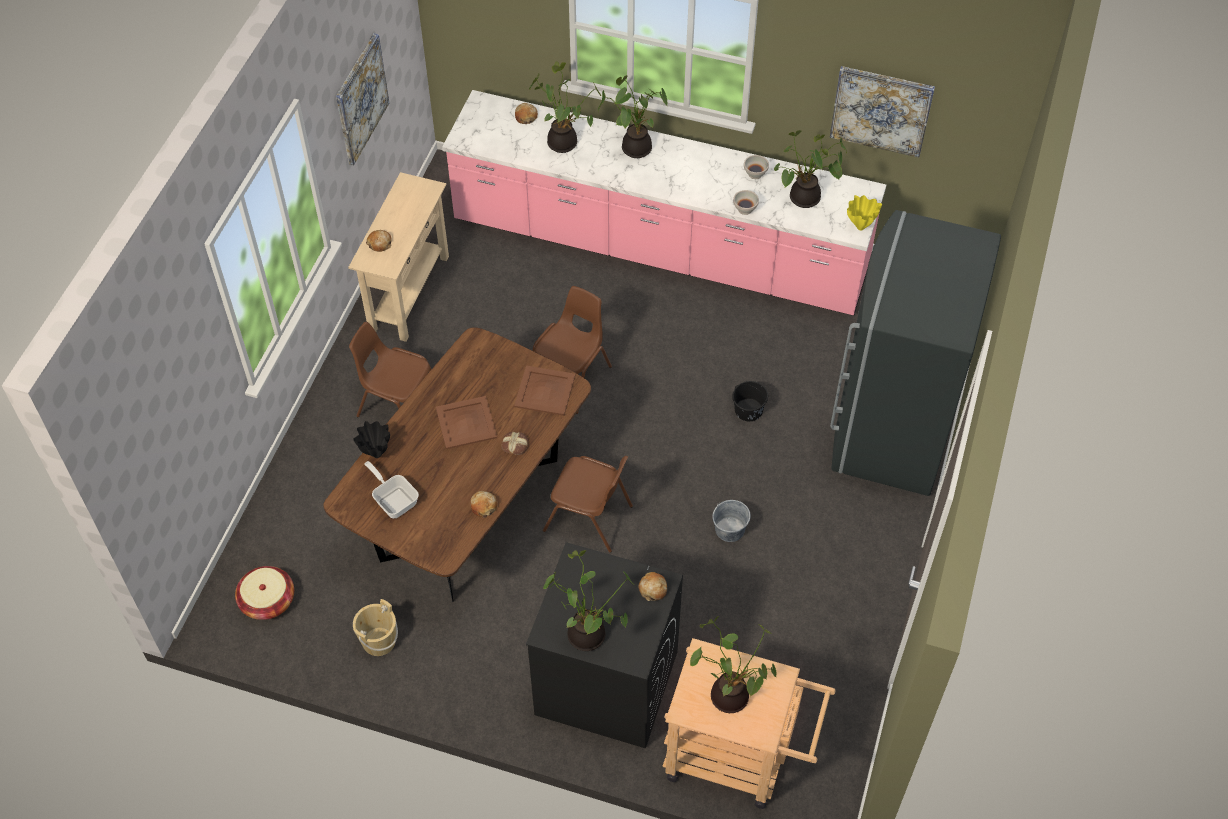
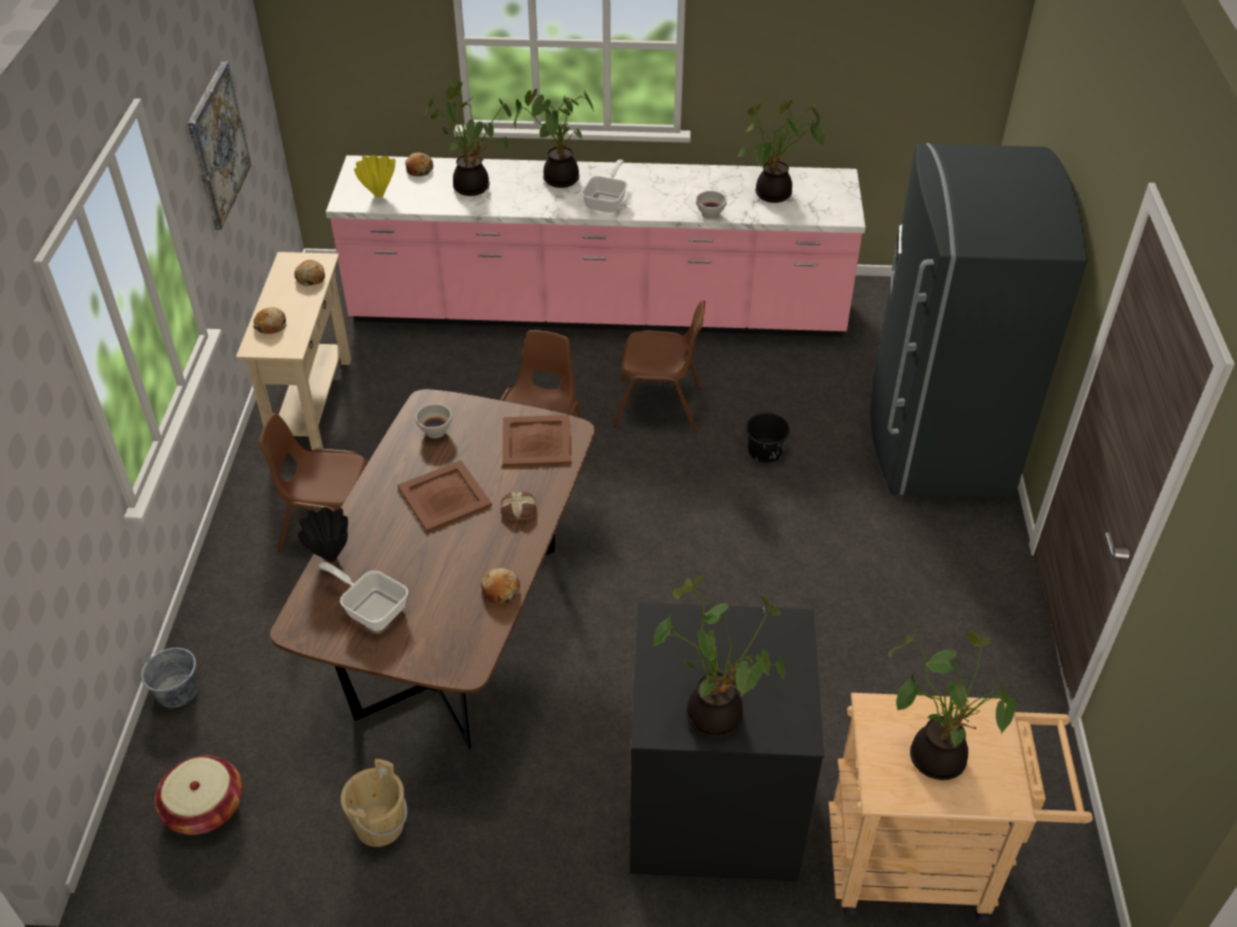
camera: 15 degrees left, 10 degrees down
brown chair [543,456,633,553] -> brown chair moved to [613,300,705,432]
bread [638,572,667,601] -> bread moved to [294,260,325,286]
grey bucket [712,500,751,542] -> grey bucket moved to [141,648,198,708]
white bowl [744,155,769,179] -> white bowl moved to [415,404,452,438]
picture [830,66,935,158] -> none
yellow vase [847,195,882,230] -> yellow vase moved to [354,155,395,198]
none -> frying pan [581,159,628,213]

